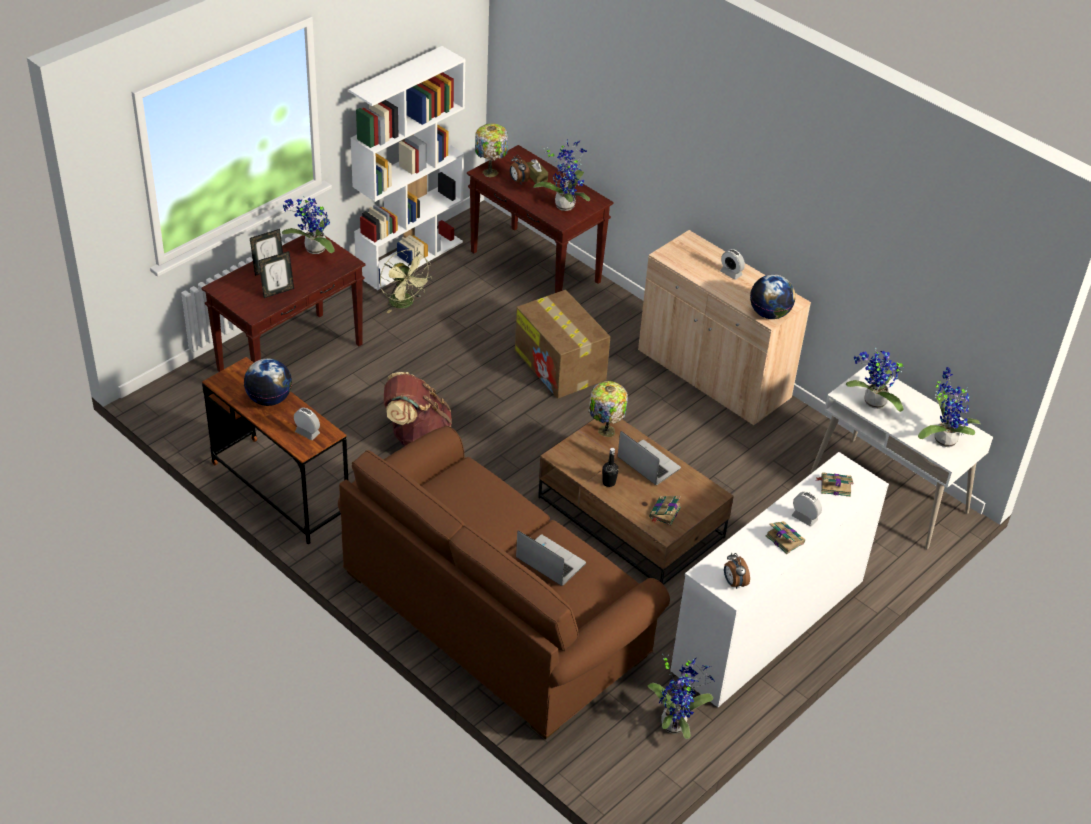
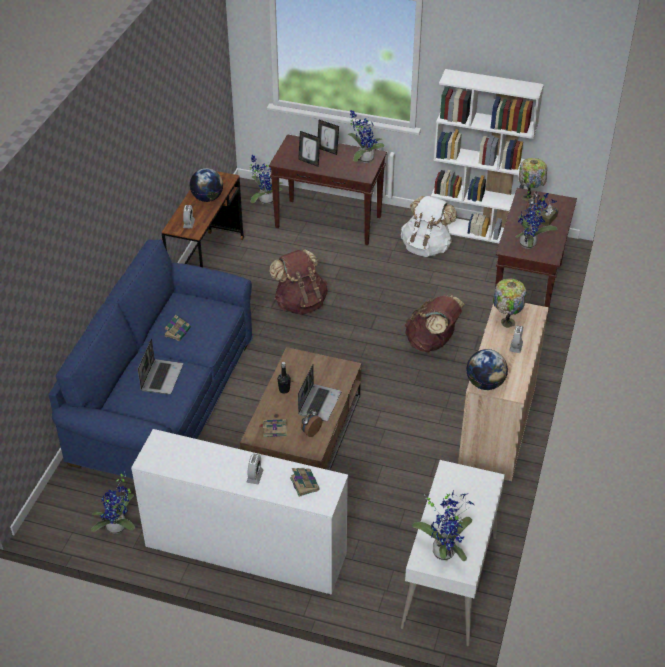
camera: 65 degrees right, 0 degrees up
brown sofa [338,426,670,739] -> blue sofa [48,239,253,479]
green fan [380,249,432,313] -> white backpack [401,195,457,257]
cardboard box [515,290,610,399] -> brown backpack [404,295,465,352]
table lamp [588,381,628,437] -> table lamp moved to [493,278,526,328]
alarm clock [724,553,750,589] -> alarm clock moved to [301,409,322,437]
book [766,521,805,554] -> book moved to [164,315,191,341]
potted plant [846,348,904,412] -> potted plant moved to [249,155,283,205]

